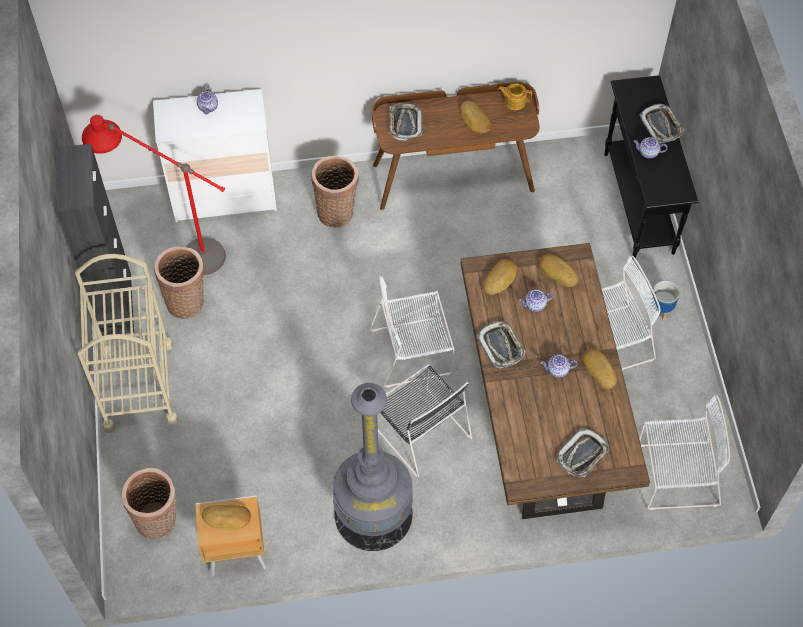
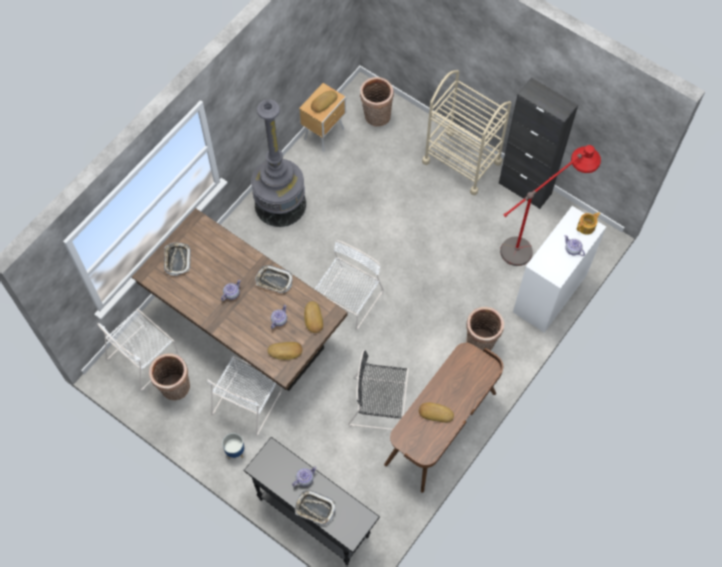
camera: 135 degrees right, 5 degrees up
basket [154,247,204,319] -> basket moved to [149,353,190,401]
black chair [378,364,472,477] -> black chair moved to [348,350,409,430]
tray [390,103,423,141] -> none
teapot [498,83,532,110] -> teapot moved to [576,212,600,235]
bread [582,349,617,389] -> none

